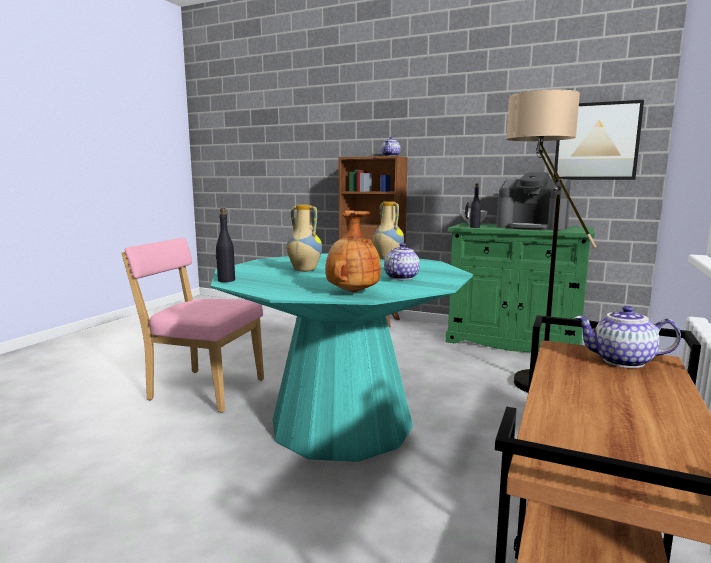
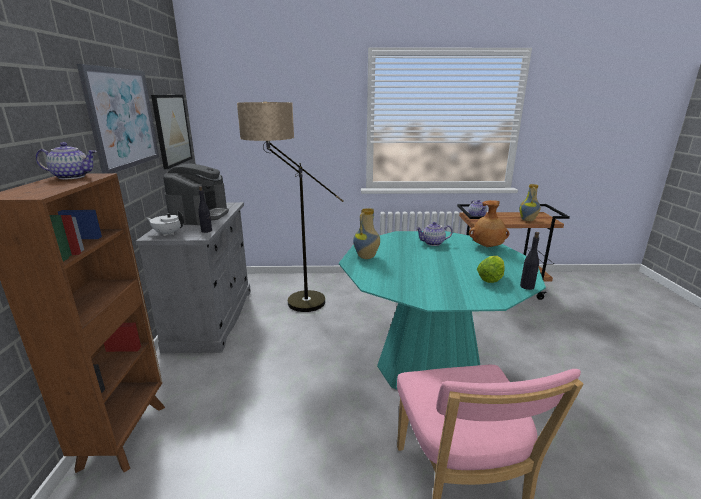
camera: 115 degrees left, 10 degrees up
vase [287,205,322,272] -> vase moved to [519,184,541,221]
green cabinet [446,223,595,352] -> grey cabinet [136,202,251,353]
none -> picture [77,64,159,173]
none -> lettuce [477,256,505,283]

